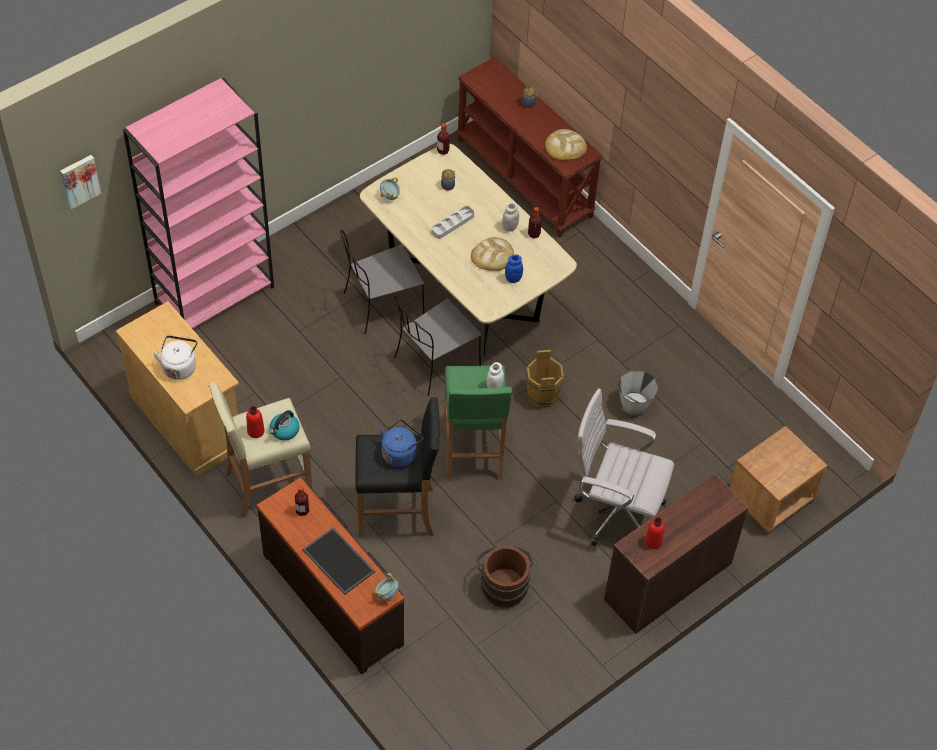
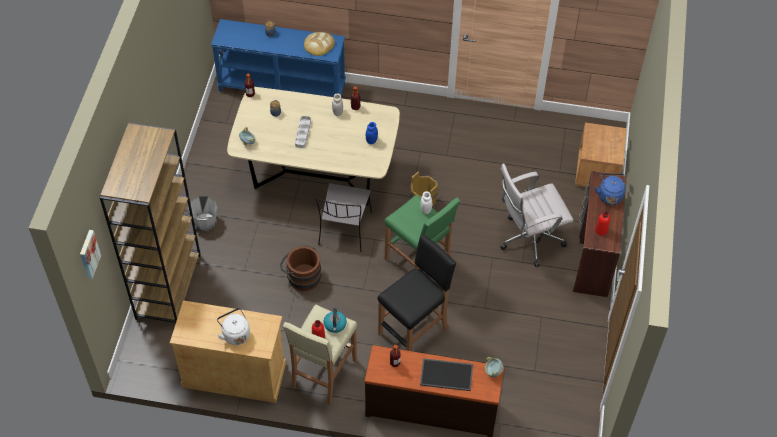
camera: 40 degrees left, 0 degrees up
pink bookcase [123,78,274,329] -> brown bookcase [100,122,201,323]
grey chair [340,230,424,334] -> none
blue kettle [380,420,423,467] -> blue kettle moved to [595,173,626,205]
brown console table [457,57,603,238] -> blue console table [211,19,346,97]
bread [471,237,514,271] -> none
brown bucket [477,546,534,608] -> brown bucket moved to [280,245,322,291]
grey bucket [618,370,658,416] -> grey bucket moved to [187,196,218,230]

